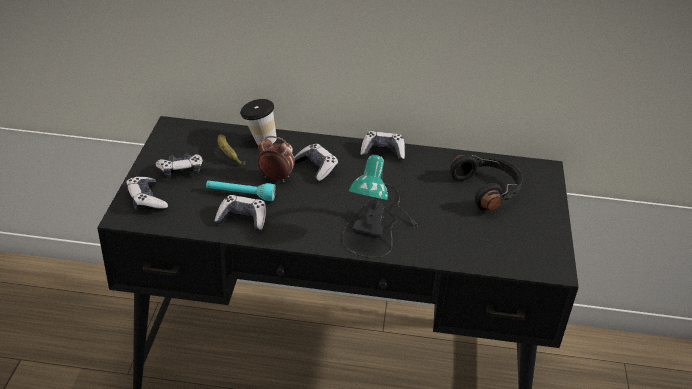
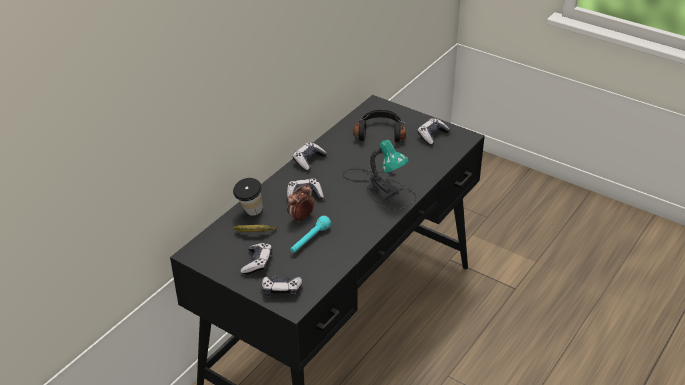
camera: 60 degrees left, 0 degrees up
game controller [214,195,266,231] -> game controller moved to [417,118,450,145]

